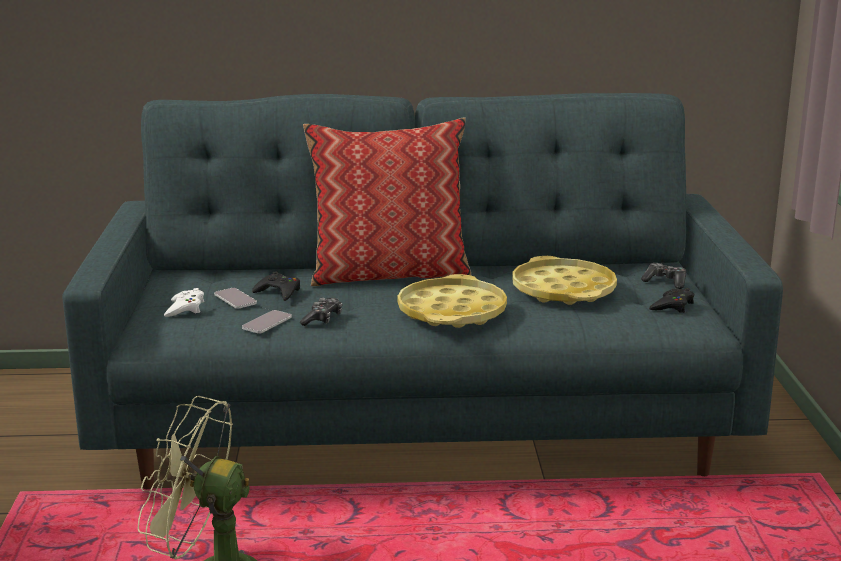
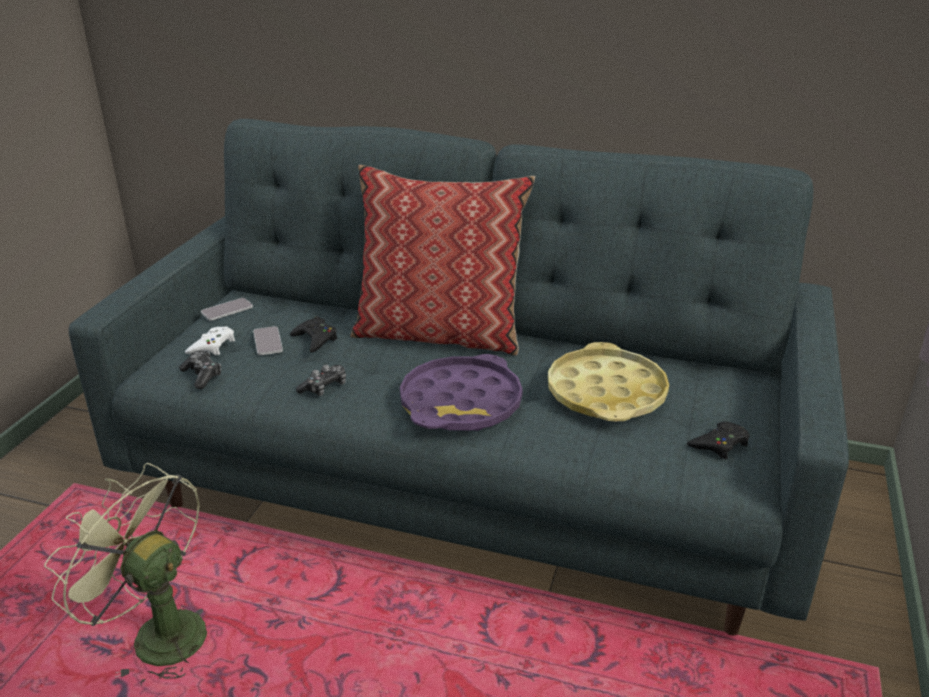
camera: 20 degrees right, 10 degrees up
phone [242,310,292,334] -> phone moved to [201,298,253,321]
yellow tray [398,274,507,328] -> purple tray [400,354,523,431]
game controller [641,263,686,289] -> game controller moved to [179,350,221,389]

